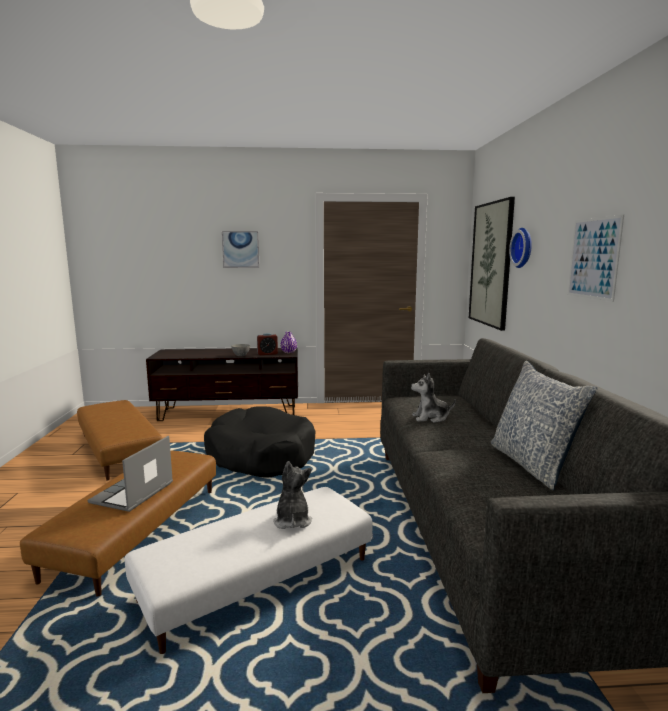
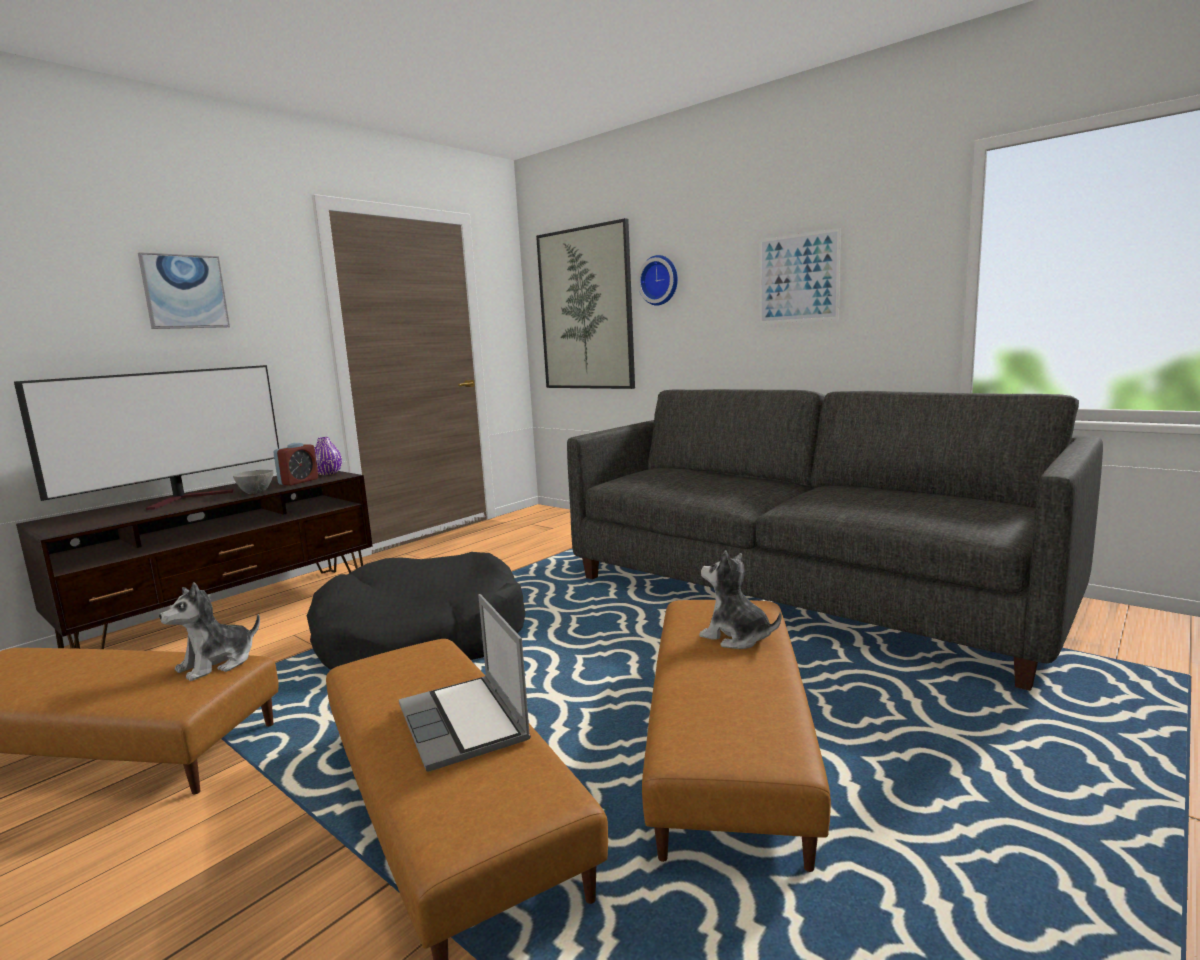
camera: 45 degrees left, 0 degrees up
white ottoman [124,487,372,654] -> brown ottoman [642,600,831,872]
plush toy [411,373,456,423] -> plush toy moved to [159,582,260,681]
pillow [491,361,597,490] -> none
none -> television [14,365,279,510]

